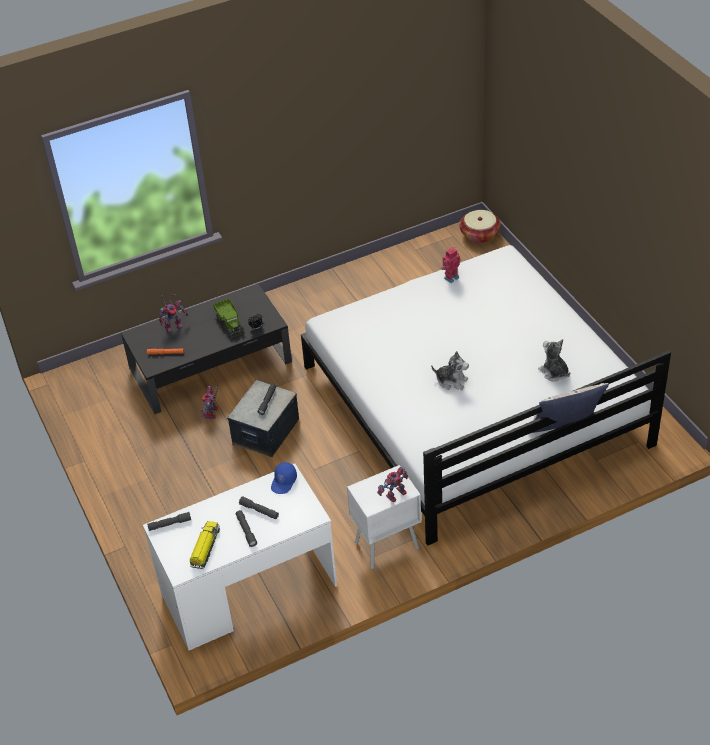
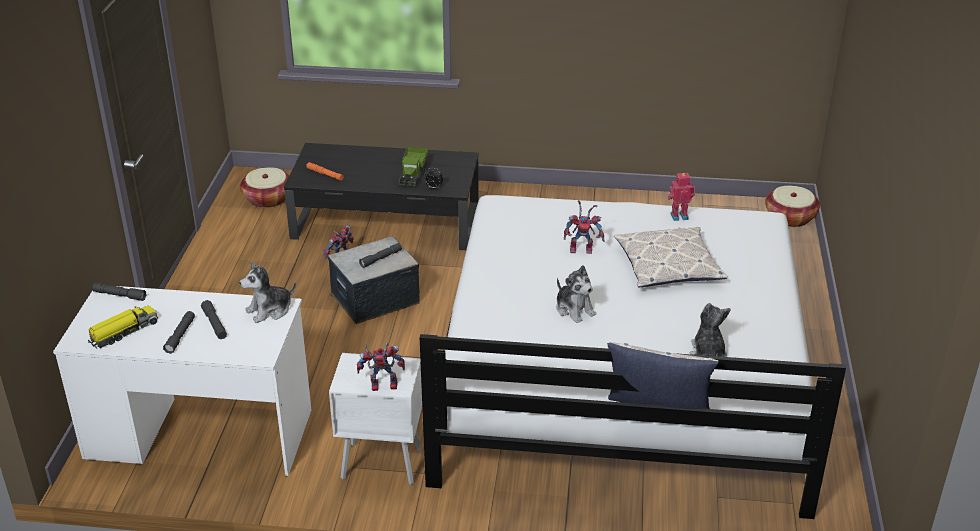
camera: 30 degrees right, 10 degrees down
toy robot [159,294,189,333] -> toy robot moved to [564,200,605,254]
blue cap [271,462,297,494] -> plush toy [239,261,296,323]
none -> basket [240,167,289,208]
none -> pillow [614,227,727,287]

